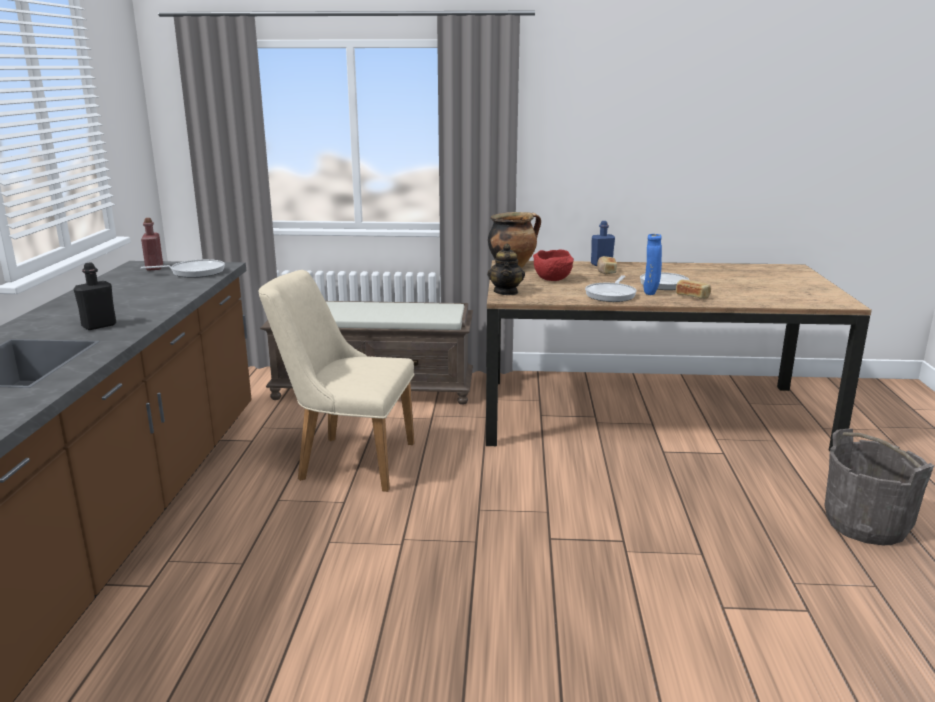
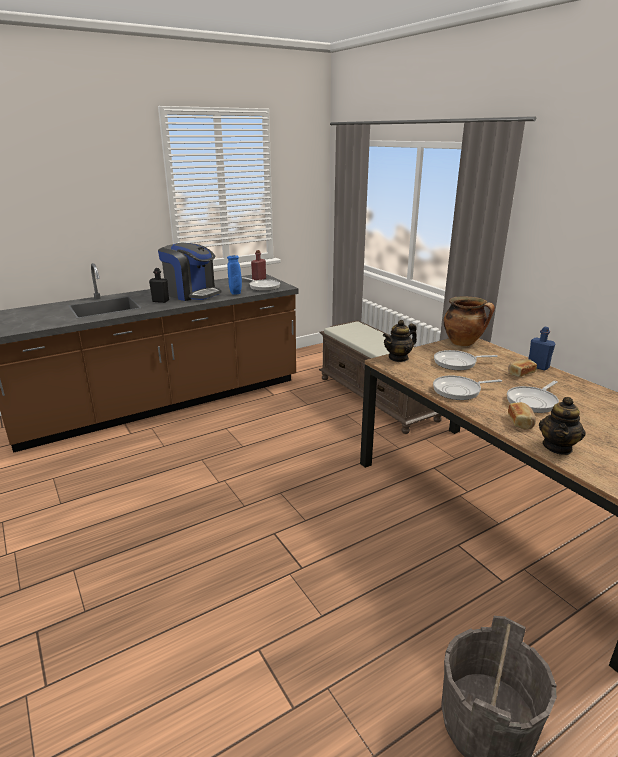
camera: 55 degrees right, 5 degrees up
beige chair [258,270,415,492] -> none
red bowl [533,250,574,281] -> frying pan [434,350,498,370]
blue vase [644,234,662,295] -> blue vase moved to [227,255,242,295]
none -> coffee machine [158,242,221,301]
none -> teapot [539,397,586,455]

